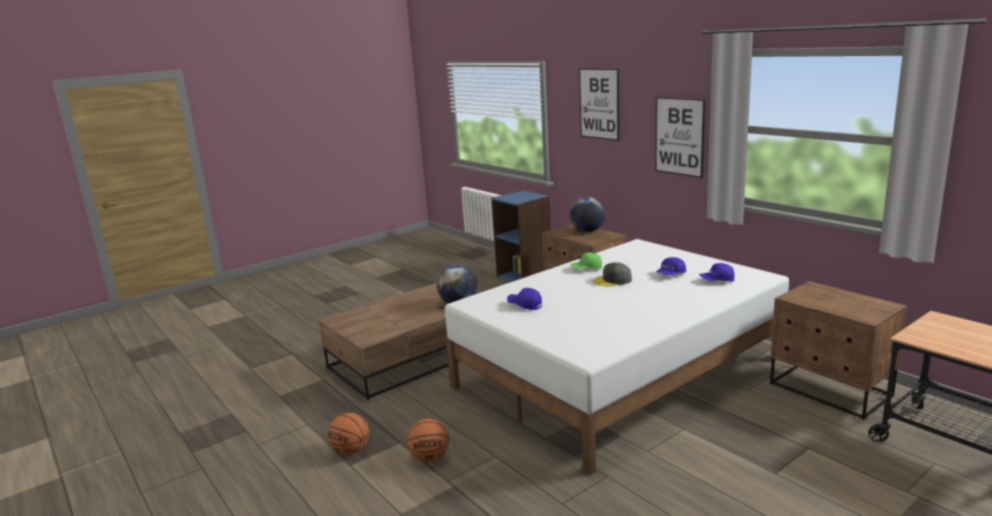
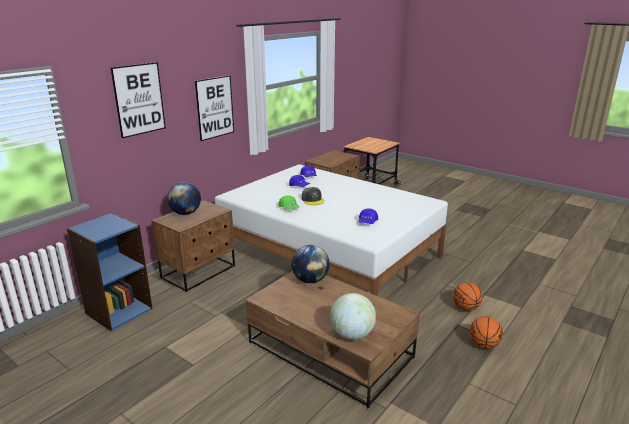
camera: 105 degrees left, 5 degrees up
none -> globe [330,293,376,340]

